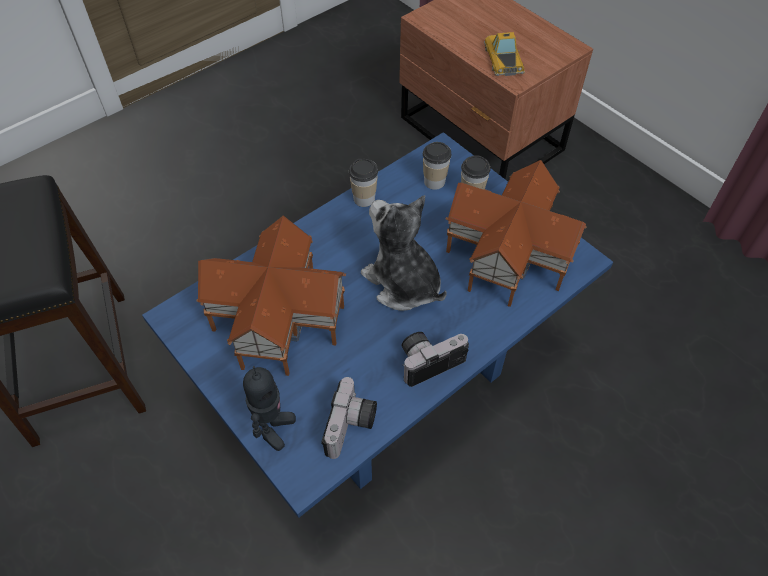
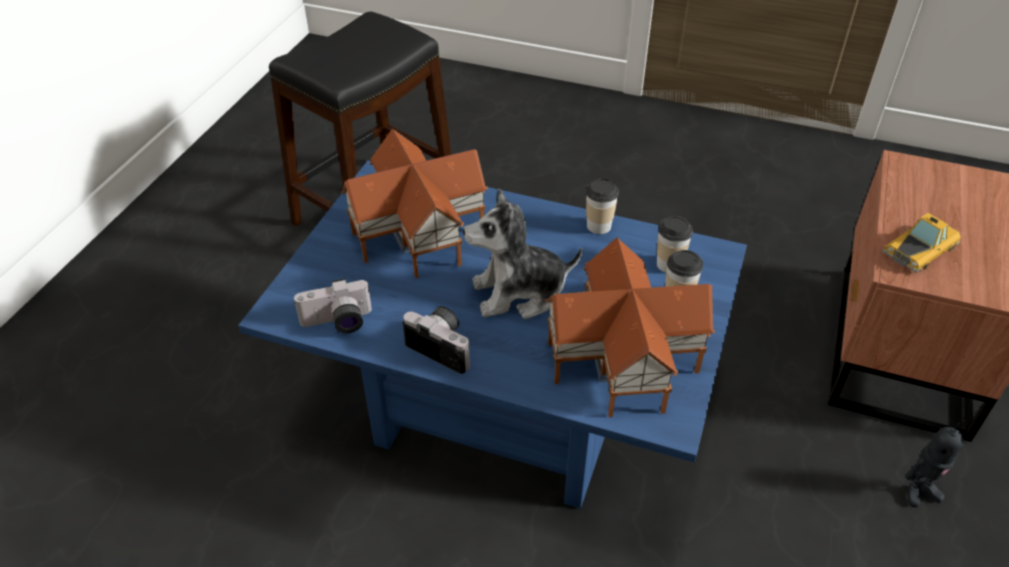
camera: 60 degrees right, 10 degrees down
toy robot [243,366,296,451] -> toy robot moved to [906,423,964,508]
plush toy [361,195,447,311] -> plush toy turned 120 degrees counterclockwise [463,188,583,319]

